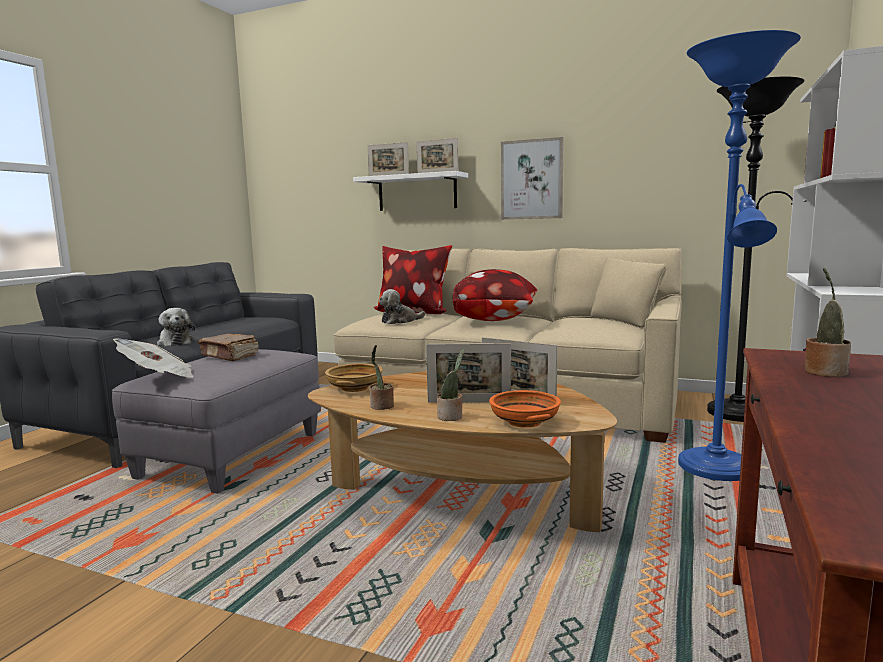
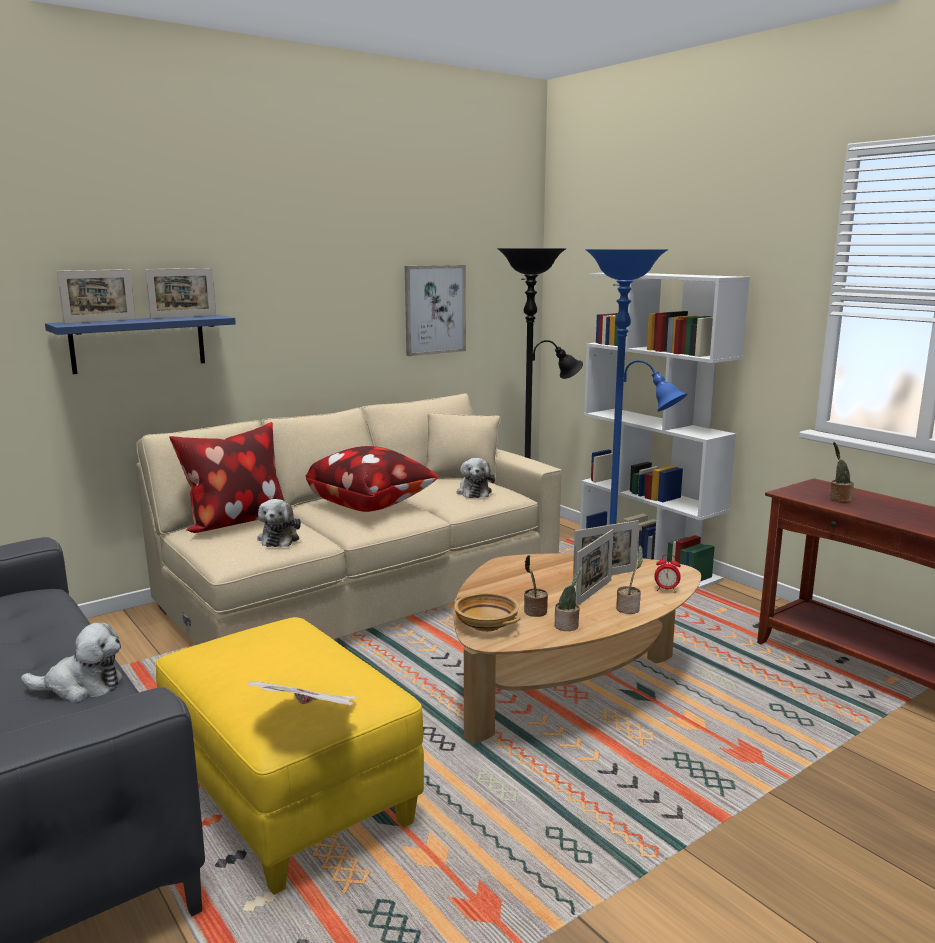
camera: 60 degrees left, 5 degrees up
grey ottoman [112,349,321,494] -> yellow ottoman [156,617,424,895]
brown book [198,334,259,361] -> none
white shelf [353,171,468,211] -> blue shelf [45,315,236,374]
orange bowl [489,390,561,428] -> alarm clock [654,554,681,593]
picture [501,137,564,220] -> picture moved to [405,265,466,356]
none -> plush toy [457,458,495,498]
none -> potted plant [524,555,548,617]

